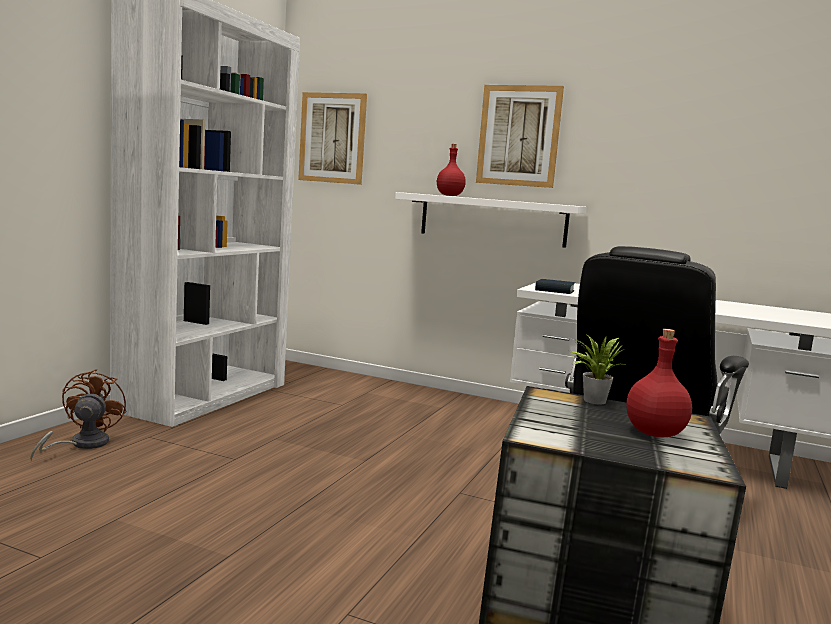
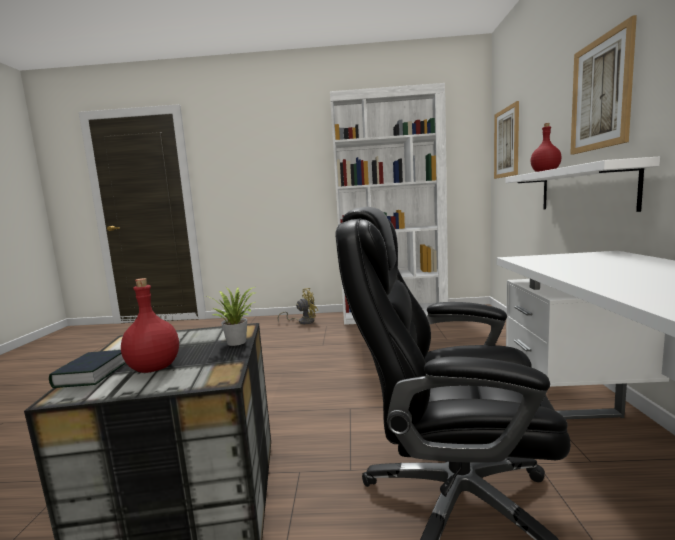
camera: 70 degrees right, 0 degrees up
brown fan [30,369,127,461] -> yellow fan [277,288,318,324]
book [535,279,575,294] -> book moved to [49,350,126,388]

